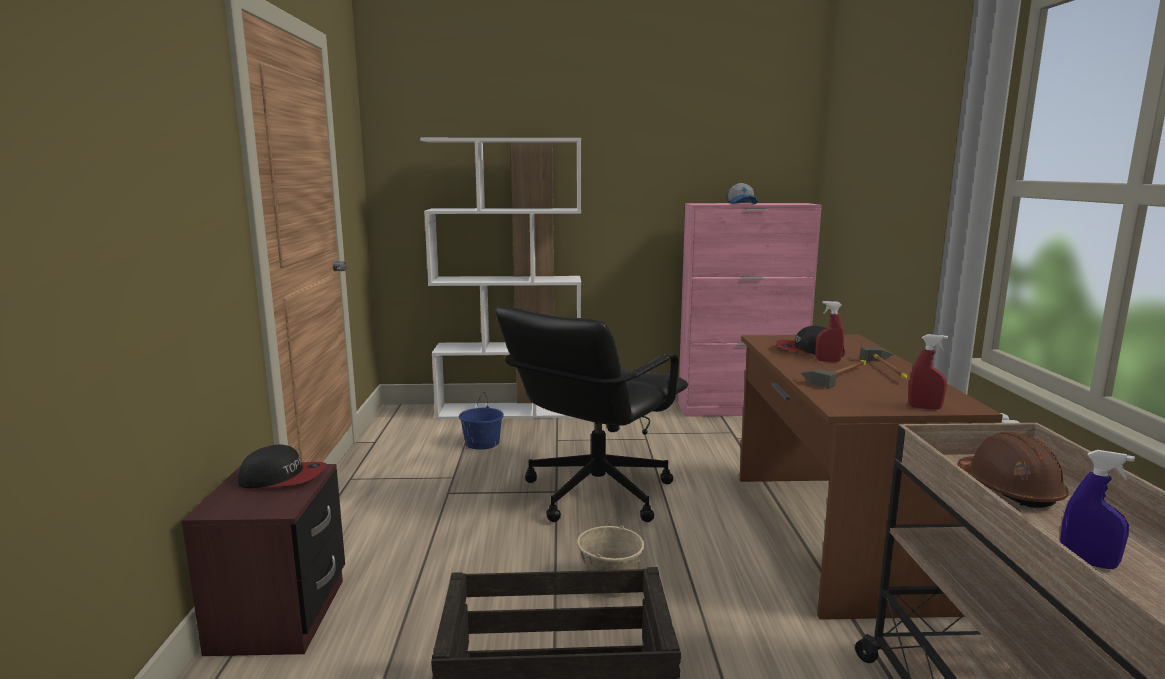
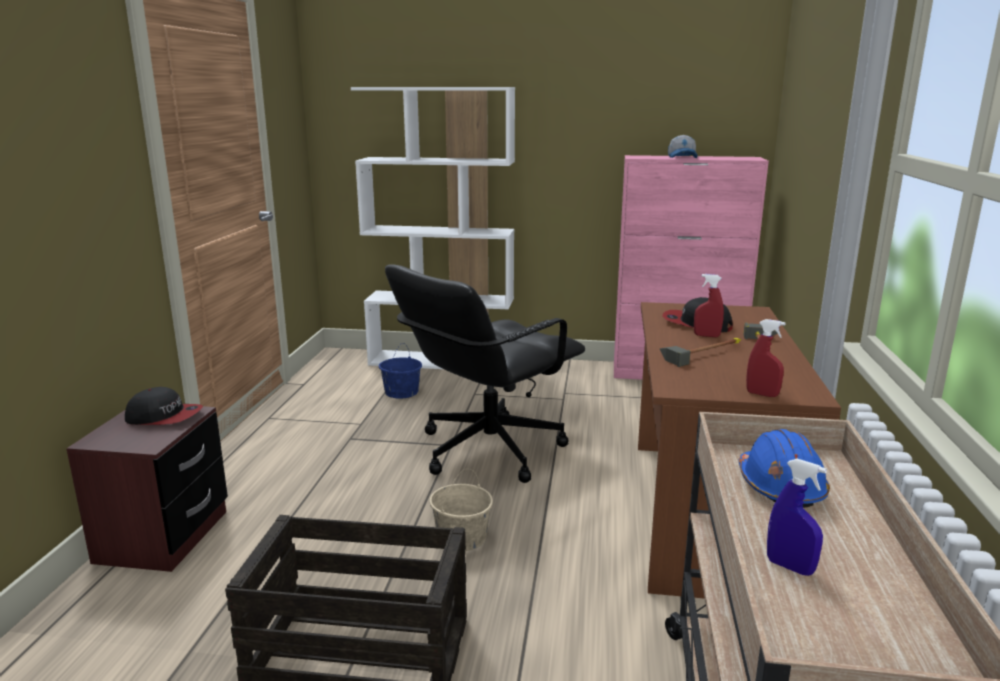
camera: 10 degrees right, 5 degrees up
brown hard hat [958,432,1069,508] -> blue hard hat [739,429,830,508]

